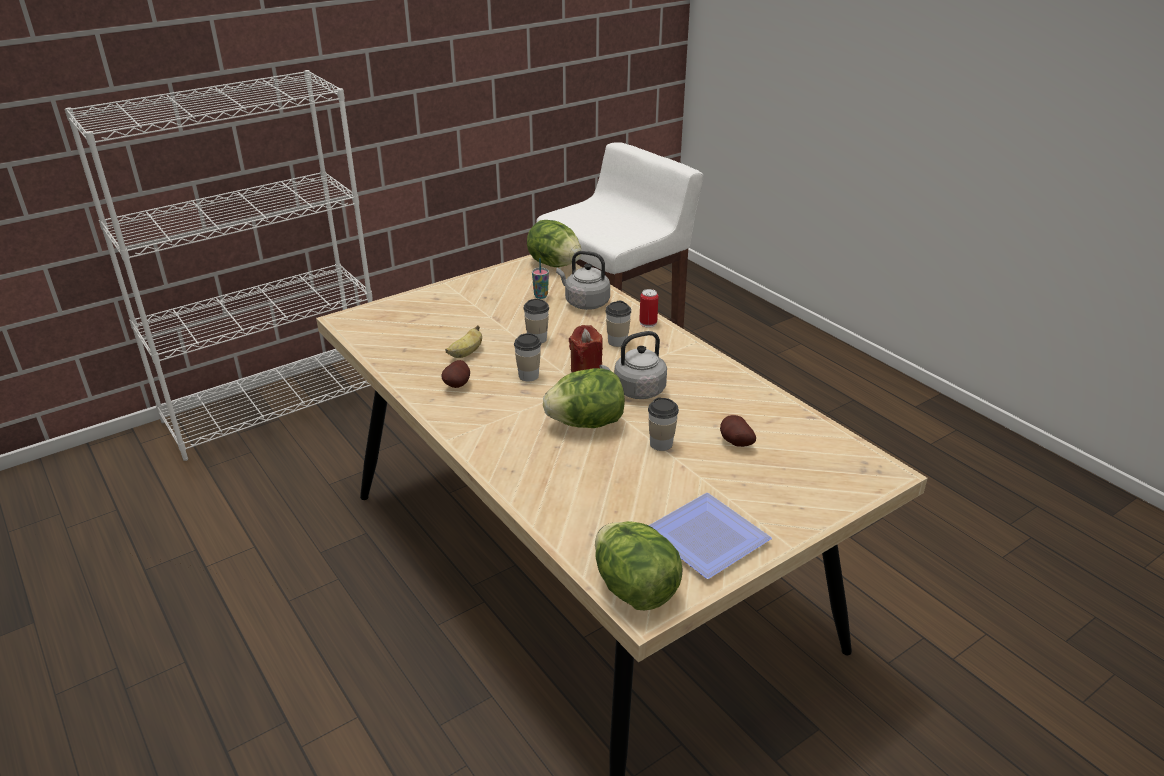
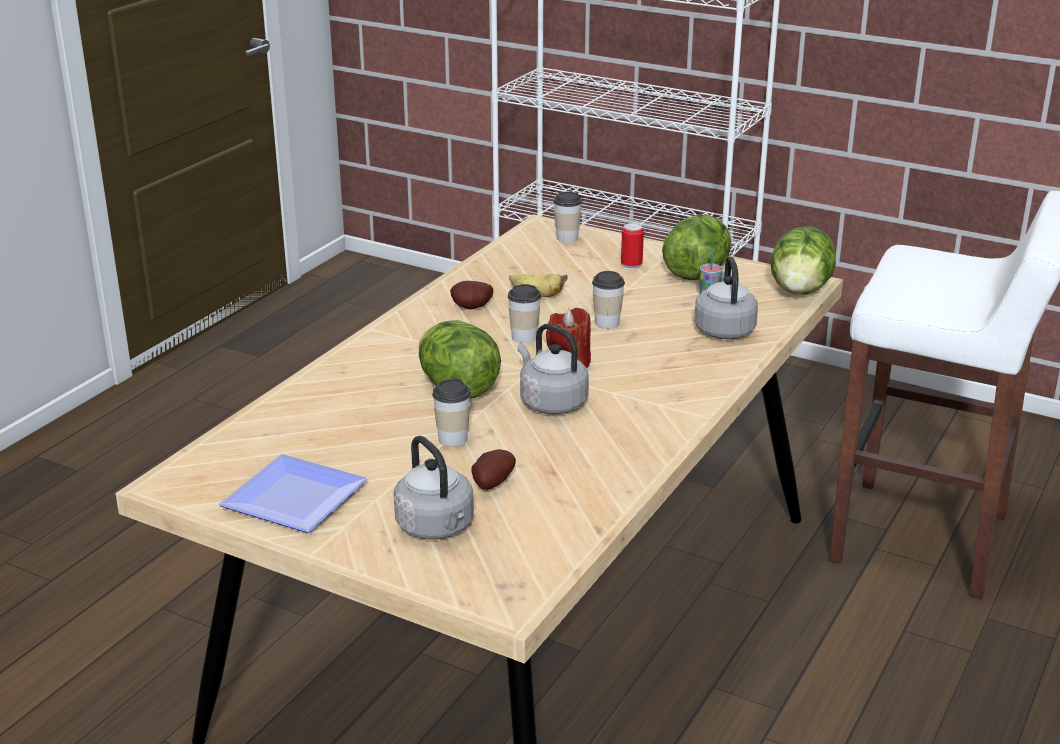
camera: 65 degrees right, 5 degrees down
lettuce [595,521,683,610] -> lettuce moved to [662,215,732,280]
cup [606,301,631,347] -> cup moved to [553,192,582,243]
can [639,289,659,328] -> can moved to [621,223,644,270]
none -> grey kettle [394,436,474,540]

